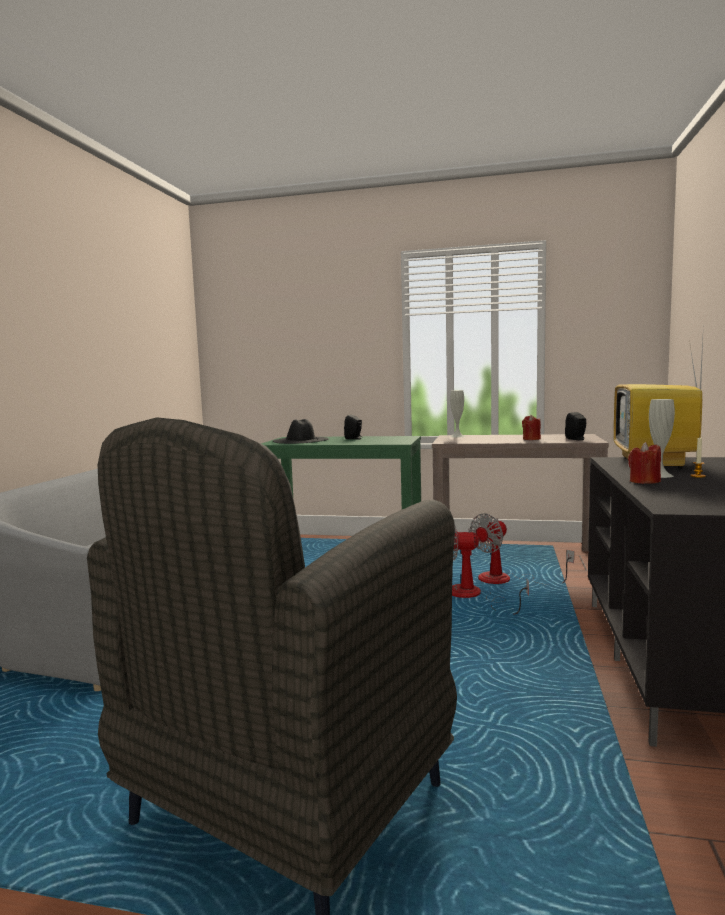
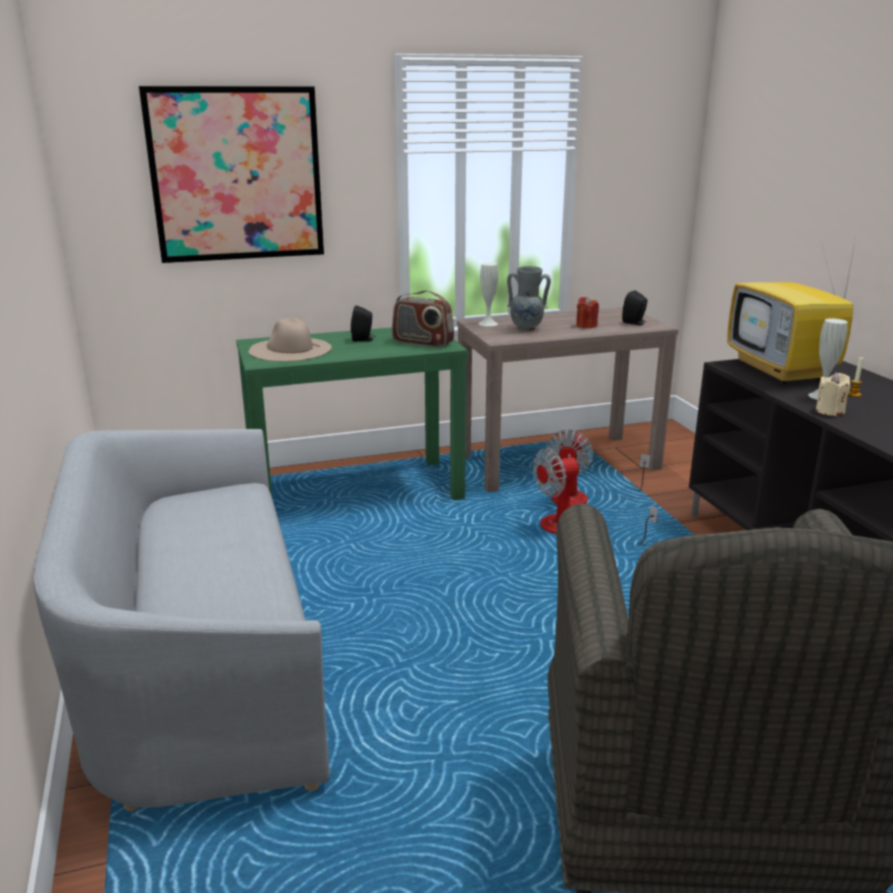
camera: 30 degrees left, 15 degrees up
black hat [273,419,329,444] -> beige hat [249,318,332,362]
red candle [628,442,661,484] -> beige candle [816,372,850,416]
none -> picture [139,86,324,263]
none -> radio [392,290,454,348]
none -> grey vase [507,266,551,331]

